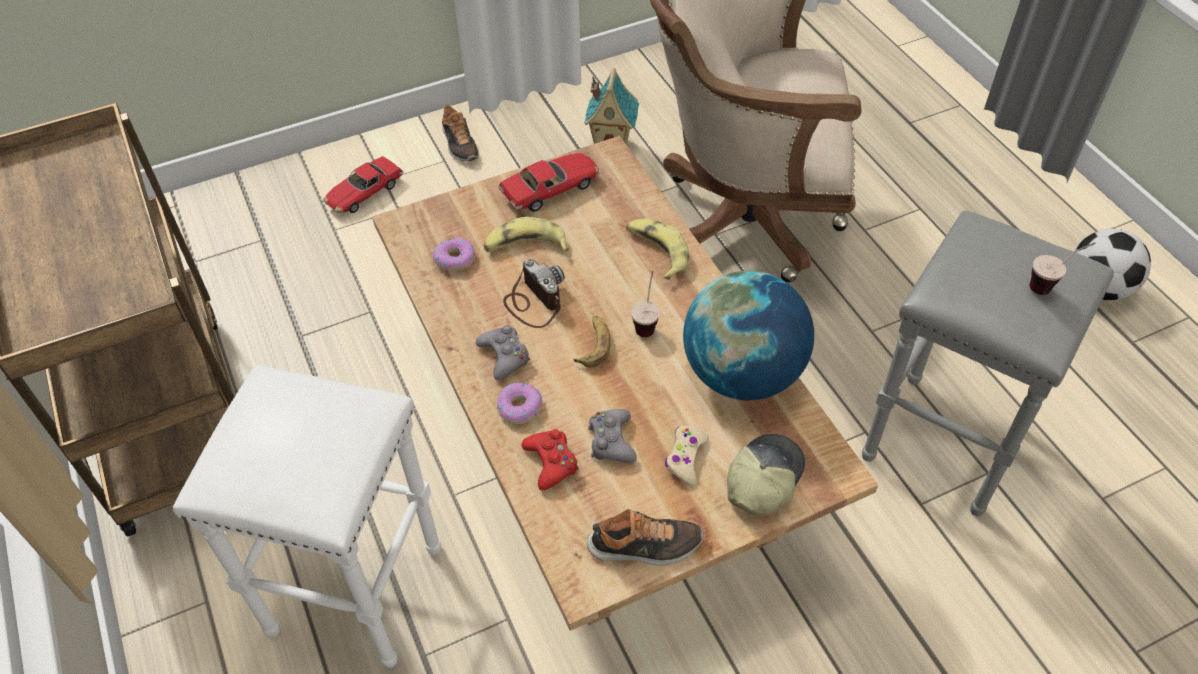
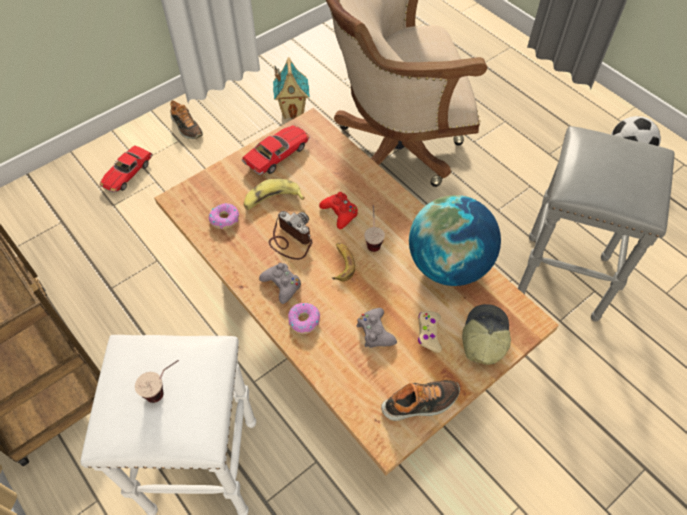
camera: 15 degrees left, 5 degrees up
red game controller [521,429,579,491] -> red game controller moved to [319,192,358,229]
banana [626,219,689,280] -> none
cup [1029,242,1096,295] -> cup moved to [135,360,179,403]

